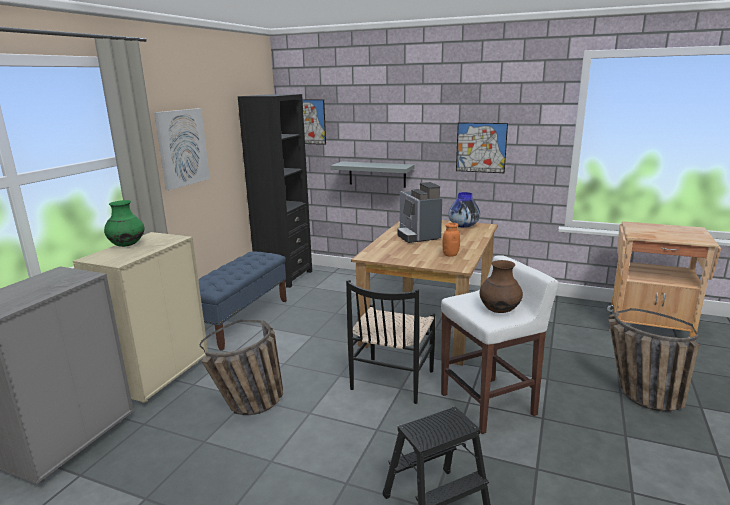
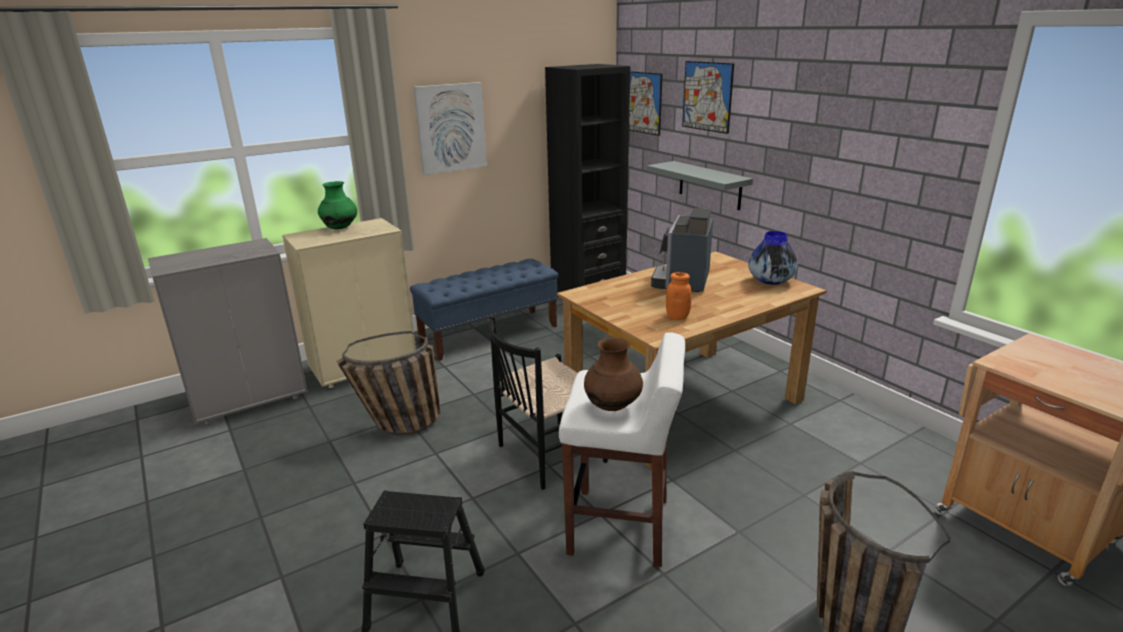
camera: 35 degrees right, 5 degrees up
picture [456,123,508,173] -> picture moved to [682,61,734,134]

